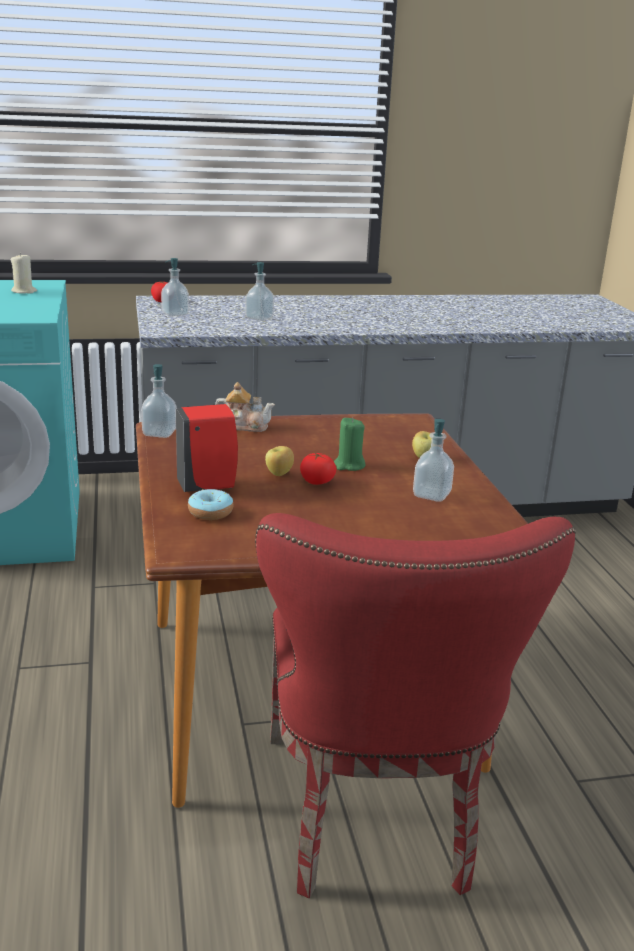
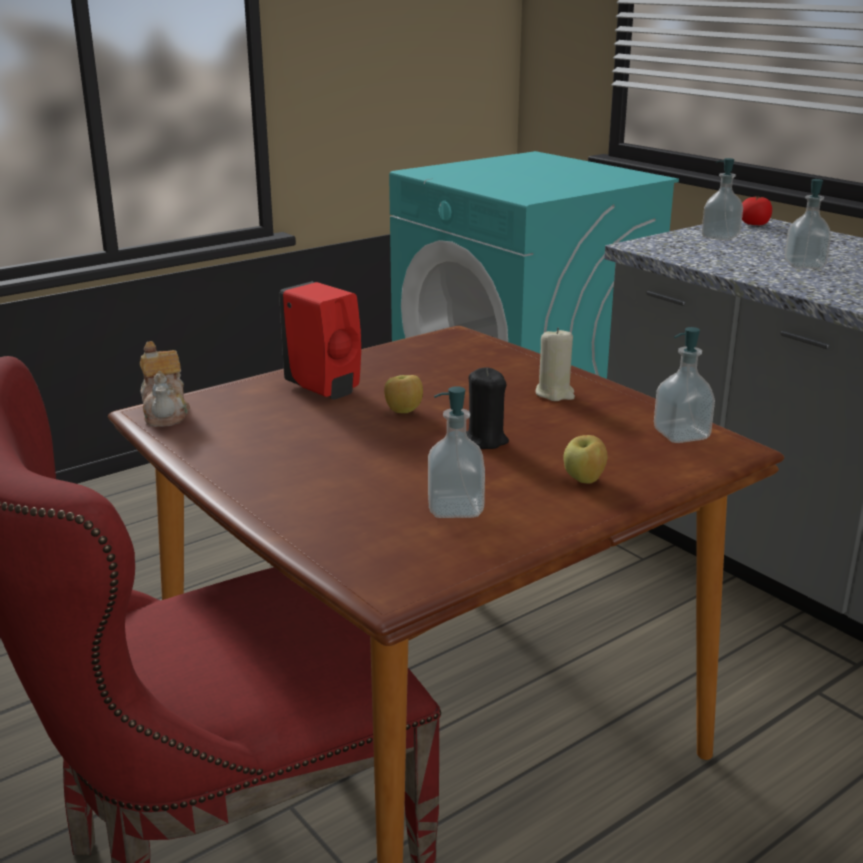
camera: 65 degrees right, 0 degrees up
beige candle [11,253,37,293] -> beige candle moved to [535,328,575,401]
soap dispenser [141,364,176,438] -> soap dispenser moved to [654,327,715,443]
donut [188,489,233,520] -> none
teapot [215,382,275,432] -> teapot moved to [140,341,190,427]
tomato [300,452,336,485] -> none
green candle [334,417,365,471] -> black candle [466,368,509,449]

